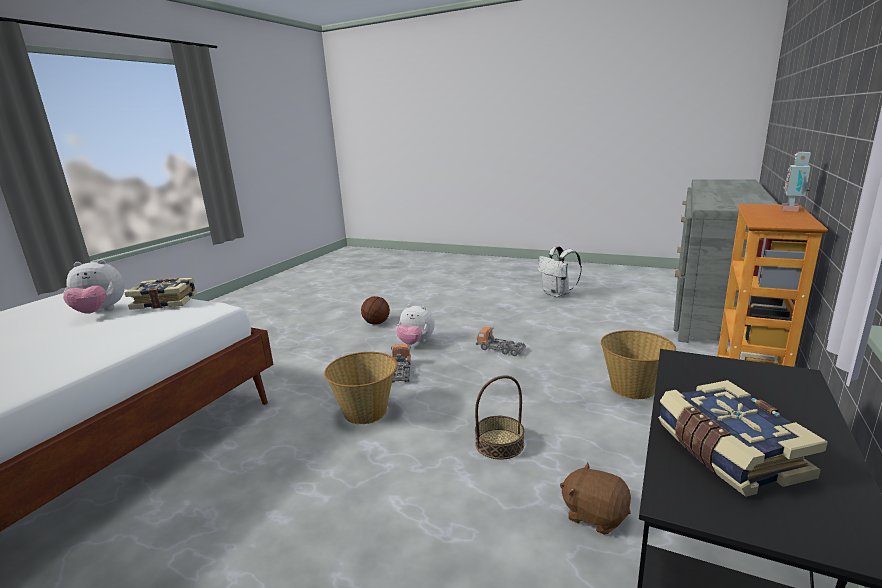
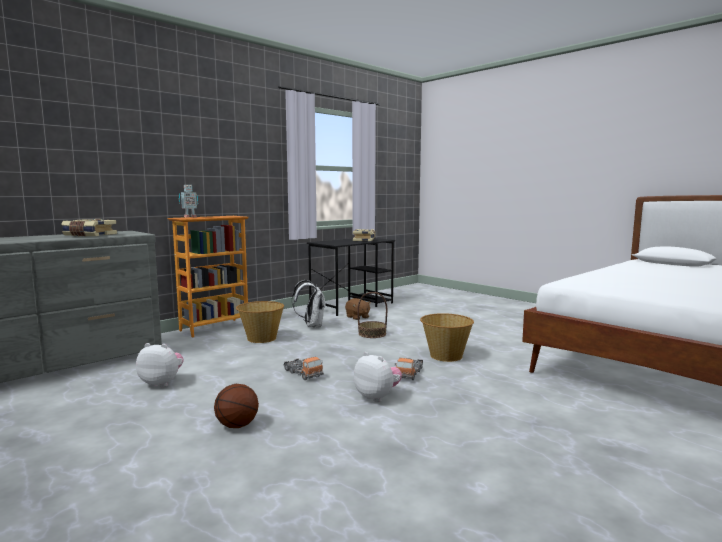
camera: 160 degrees left, 10 degrees down
plush toy [63,259,125,314] -> plush toy moved to [136,343,184,387]
book [124,278,197,310] -> book moved to [61,219,117,237]
basketball [361,296,390,324] -> basketball moved to [214,384,259,428]
white backpack [538,246,582,297] -> white backpack moved to [292,280,326,328]

